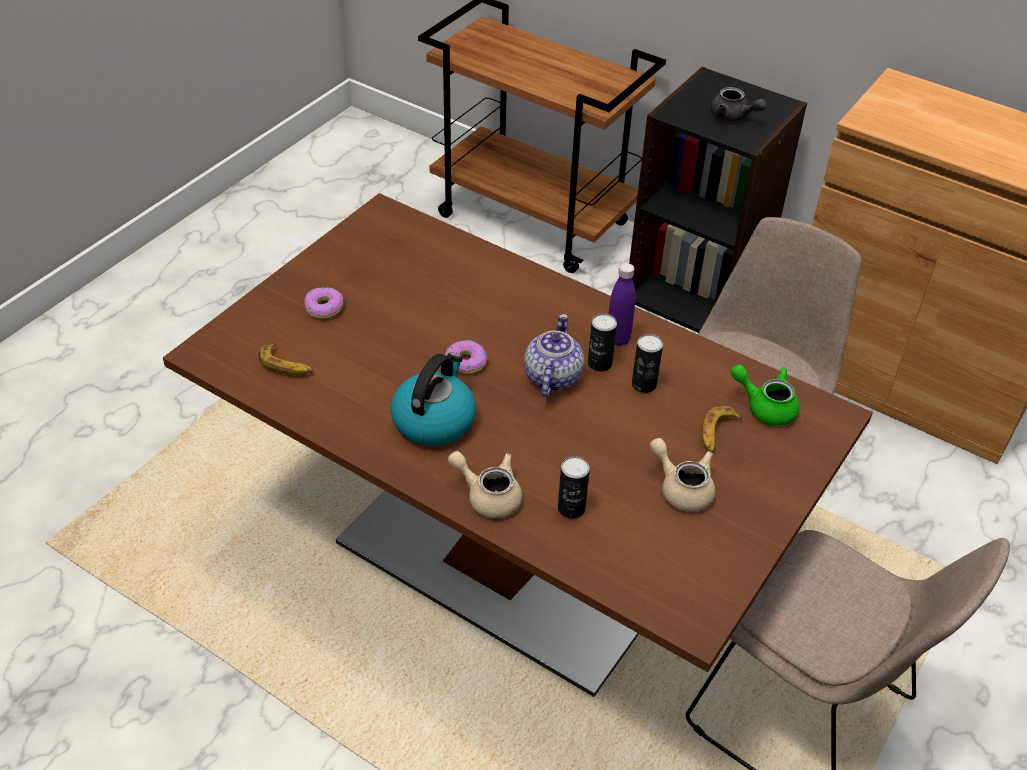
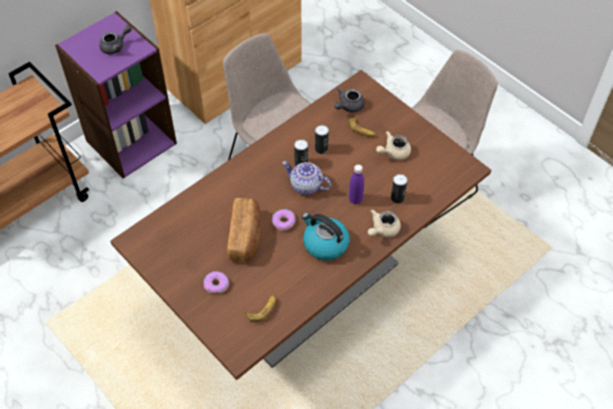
camera: 75 degrees left, 10 degrees up
purple bottle [609,263,636,346] -> purple bottle moved to [349,164,364,205]
black bookcase [629,66,807,333] -> purple bookcase [55,11,177,179]
green teapot [731,365,800,426] -> grey teapot [334,88,365,112]
none -> bread [227,198,260,262]

